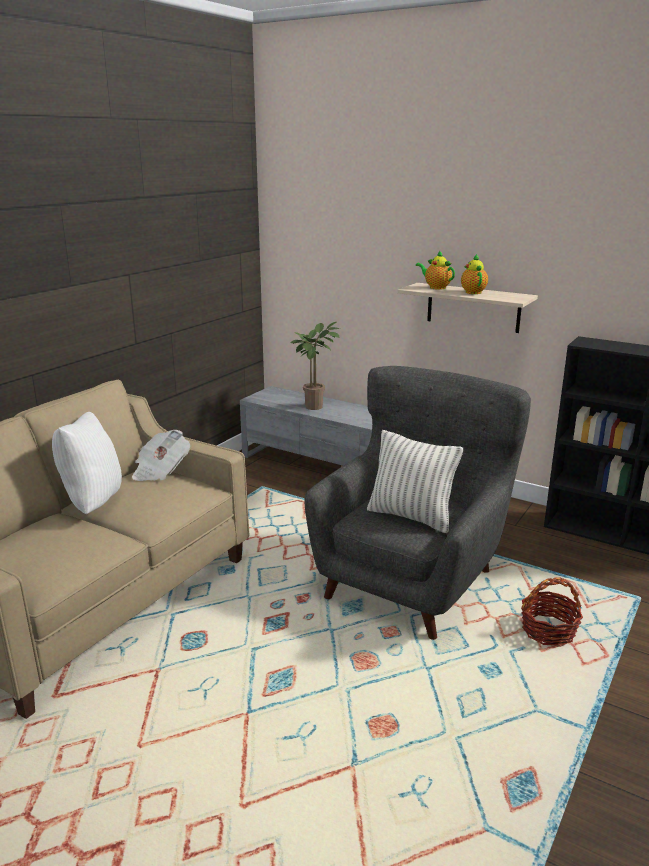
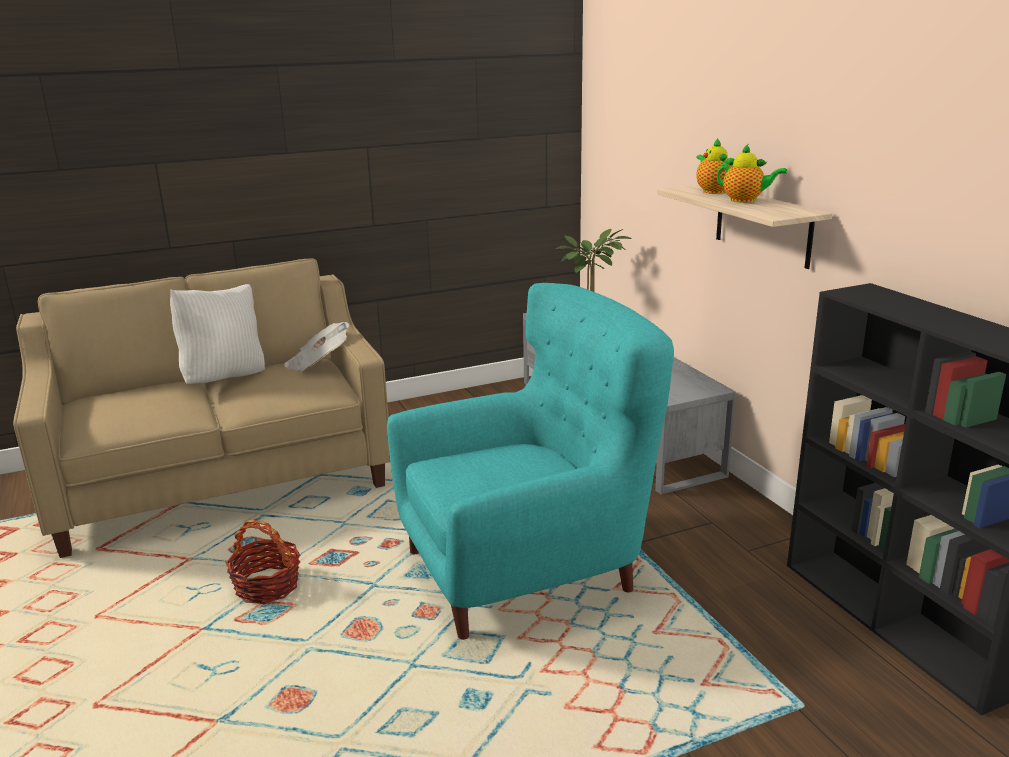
camera: 35 degrees right, 0 degrees up
grey armchair [305,366,531,640] -> turquoise armchair [387,283,674,640]
pillow [367,430,463,533] -> none
teapot [461,254,488,294] -> teapot turned 90 degrees clockwise [717,144,787,203]
basket [521,577,583,647] -> basket moved to [226,520,300,604]

